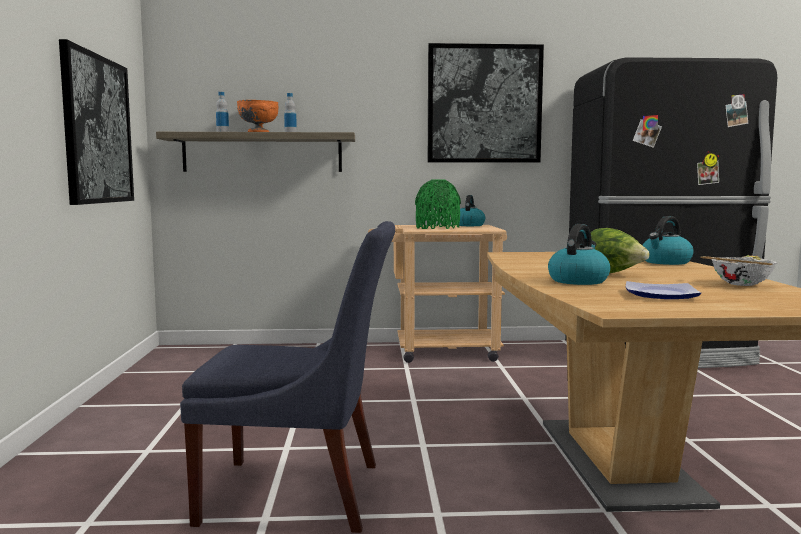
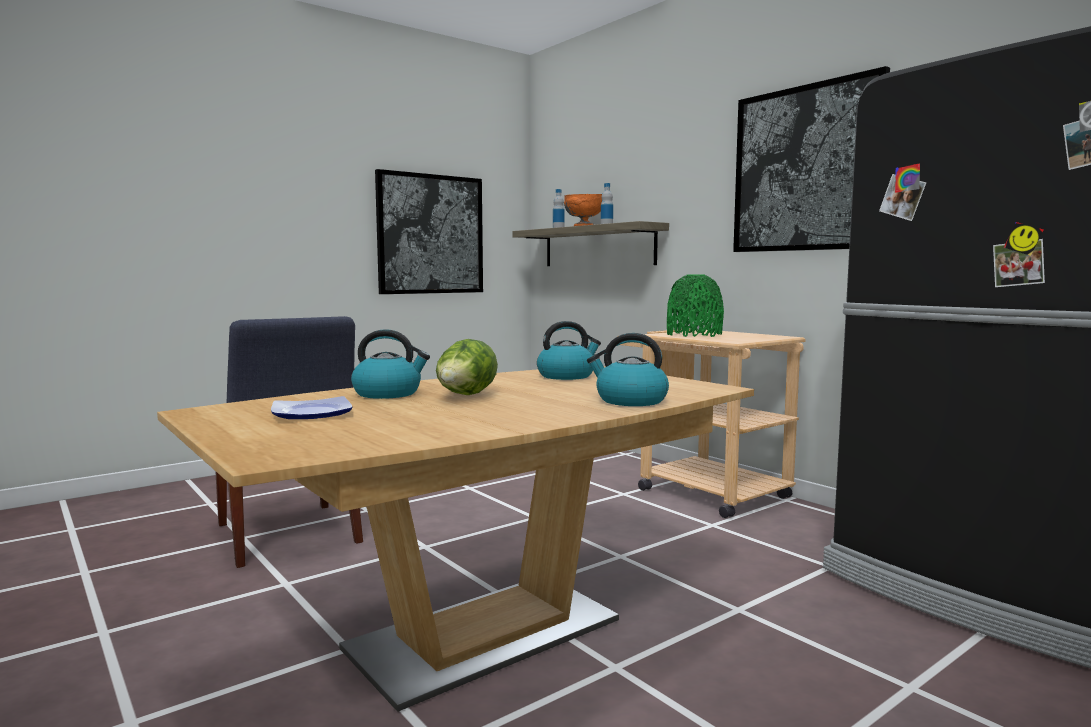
camera: 55 degrees right, 0 degrees up
kettle [459,195,485,226] -> kettle moved to [537,321,601,380]
bowl [700,255,777,286] -> none

